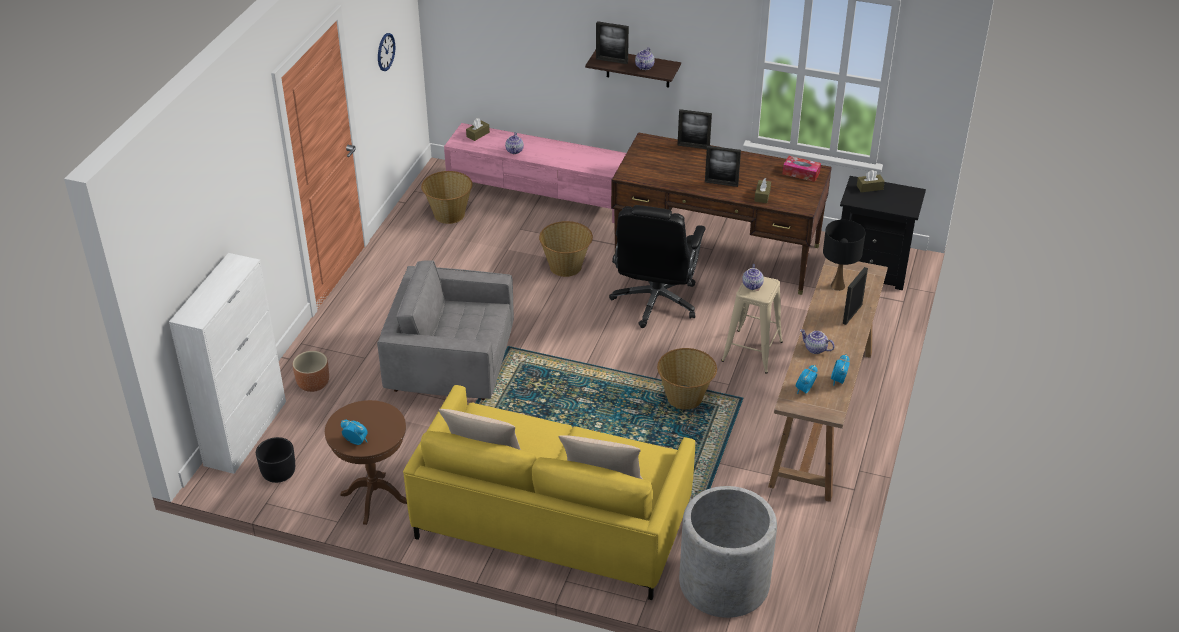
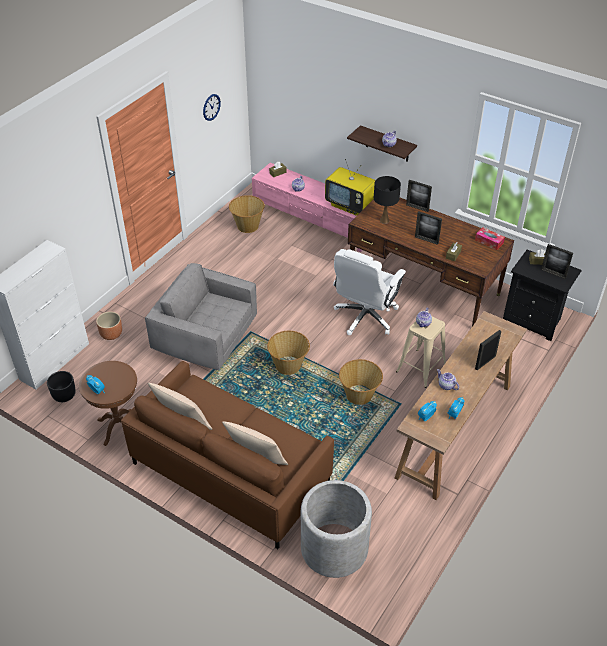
camera: 15 degrees right, 5 degrees up
yellow sofa [403,385,695,600] -> brown sofa [121,361,334,549]
basket [539,221,593,277] -> basket moved to [267,331,310,375]
picture frame [596,21,629,64] -> picture frame moved to [541,244,573,279]
black office chair [609,205,706,328] -> white office chair [333,249,406,335]
black table lamp [823,219,865,291] -> black table lamp moved to [374,176,401,224]
none -> television [325,159,375,216]

